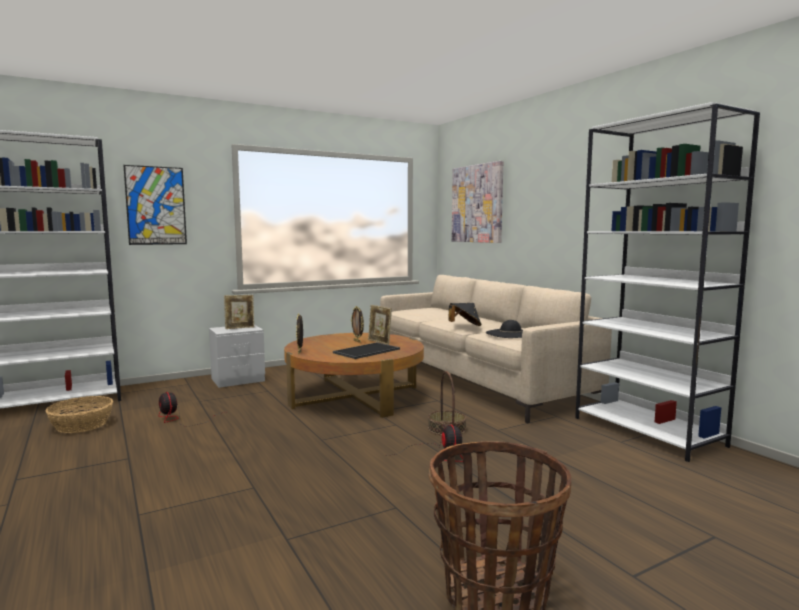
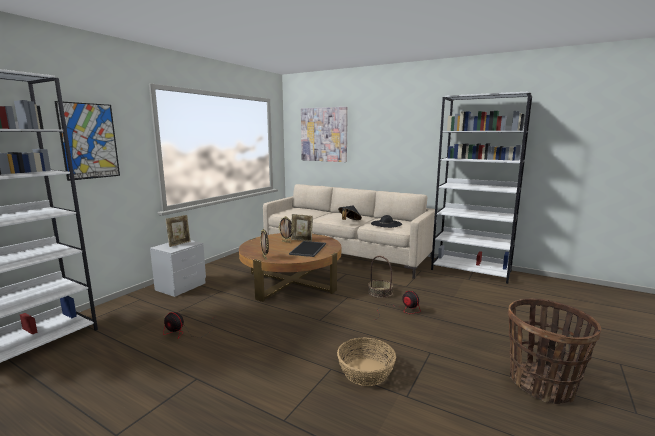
camera: 30 degrees left, 5 degrees up
basket [45,396,113,433] -> basket moved to [337,337,396,386]

